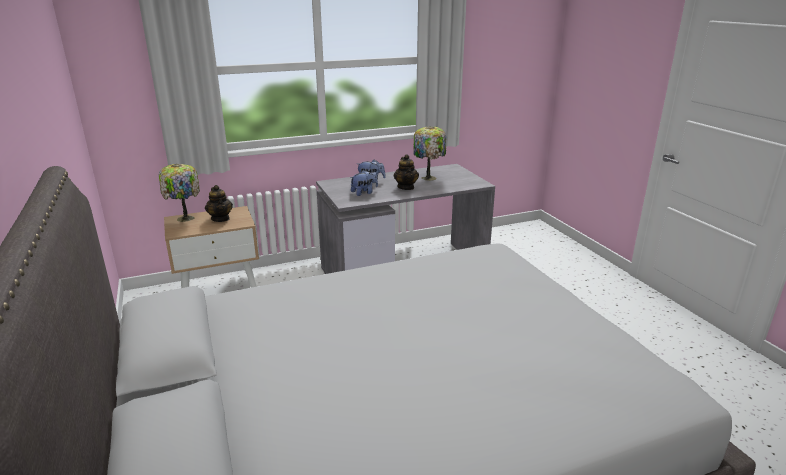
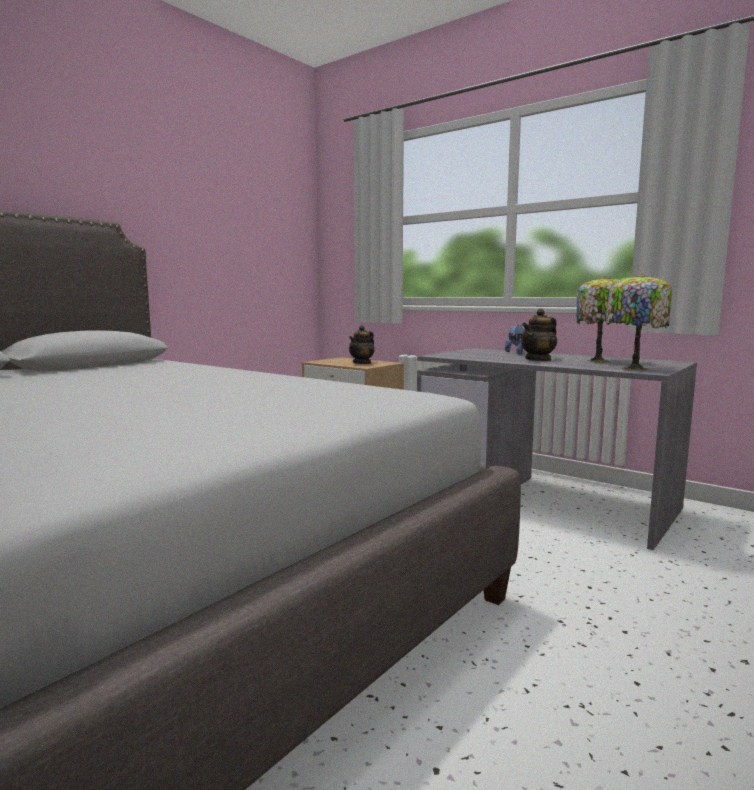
camera: 60 degrees right, 15 degrees down
table lamp [159,164,200,222] -> table lamp moved to [606,274,672,370]
plush toy [350,170,378,196] -> none

